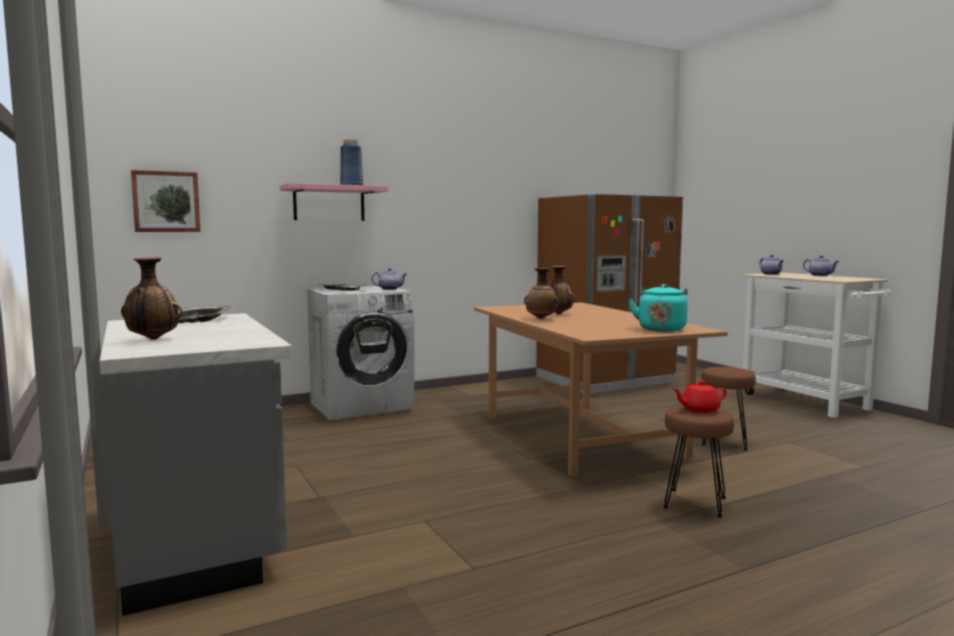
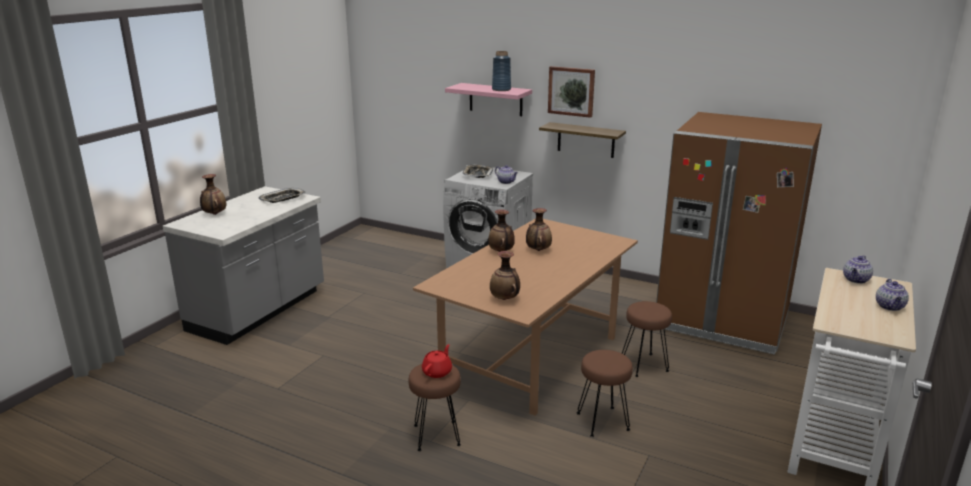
camera: 55 degrees right, 15 degrees up
picture [131,170,200,232] -> picture moved to [548,66,595,118]
turquoise kettle [629,284,688,331] -> vase [490,251,520,300]
red teapot [673,380,727,413] -> red teapot turned 75 degrees clockwise [422,344,452,378]
none -> shelf [539,122,626,158]
none -> brown stool [622,301,672,377]

